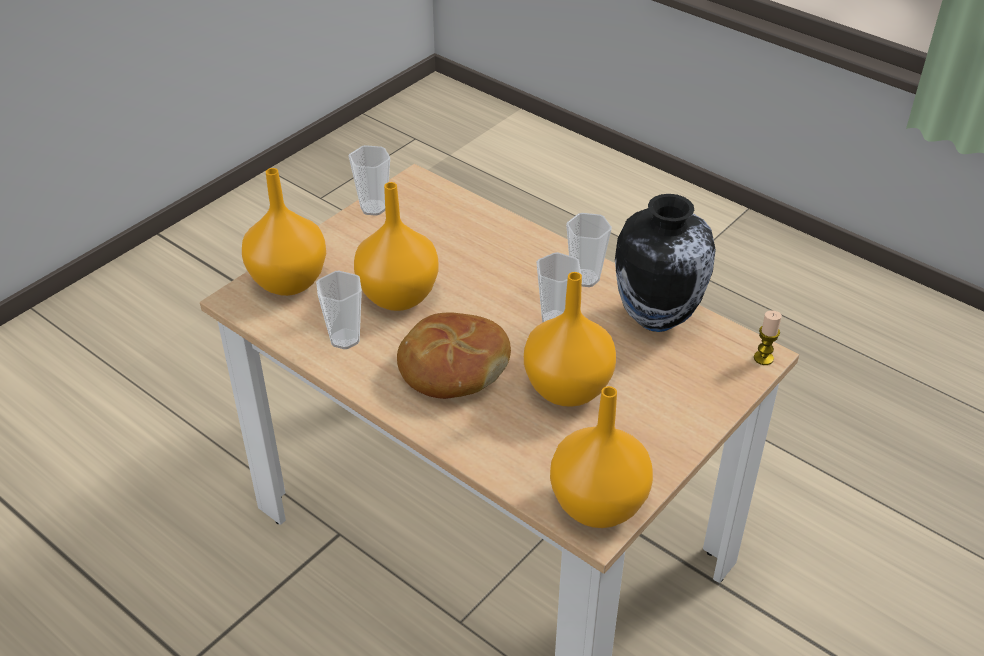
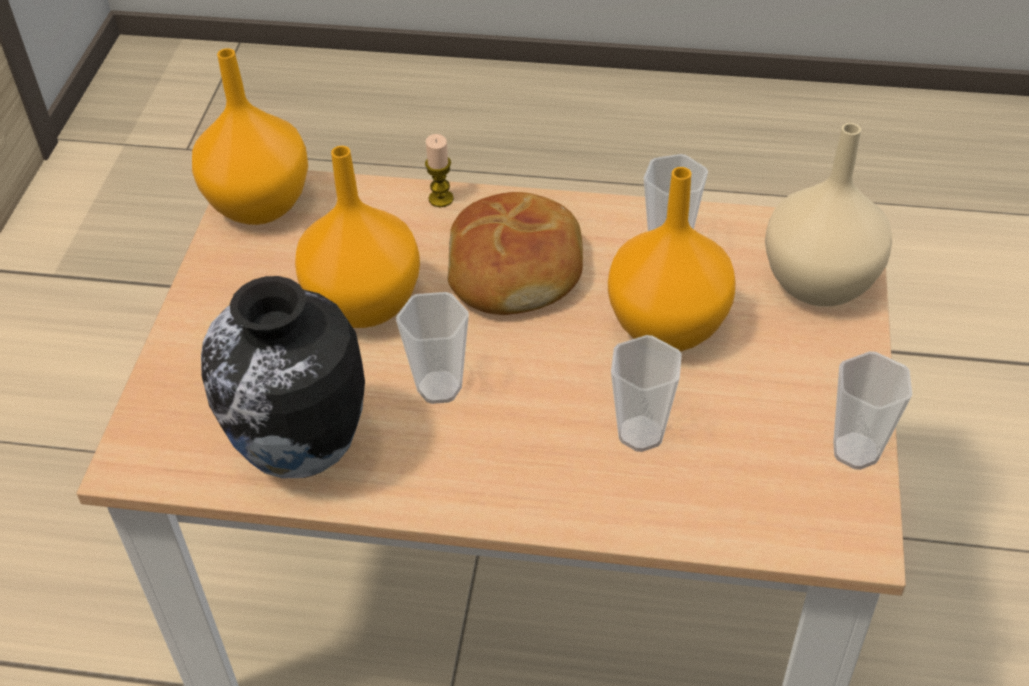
camera: 150 degrees right, 5 degrees up
orange vase [242,168,326,296] -> beige vase [765,123,892,306]
cup [566,213,612,287] -> cup moved to [611,335,682,452]
candle [754,311,782,365] -> candle moved to [425,134,454,207]

